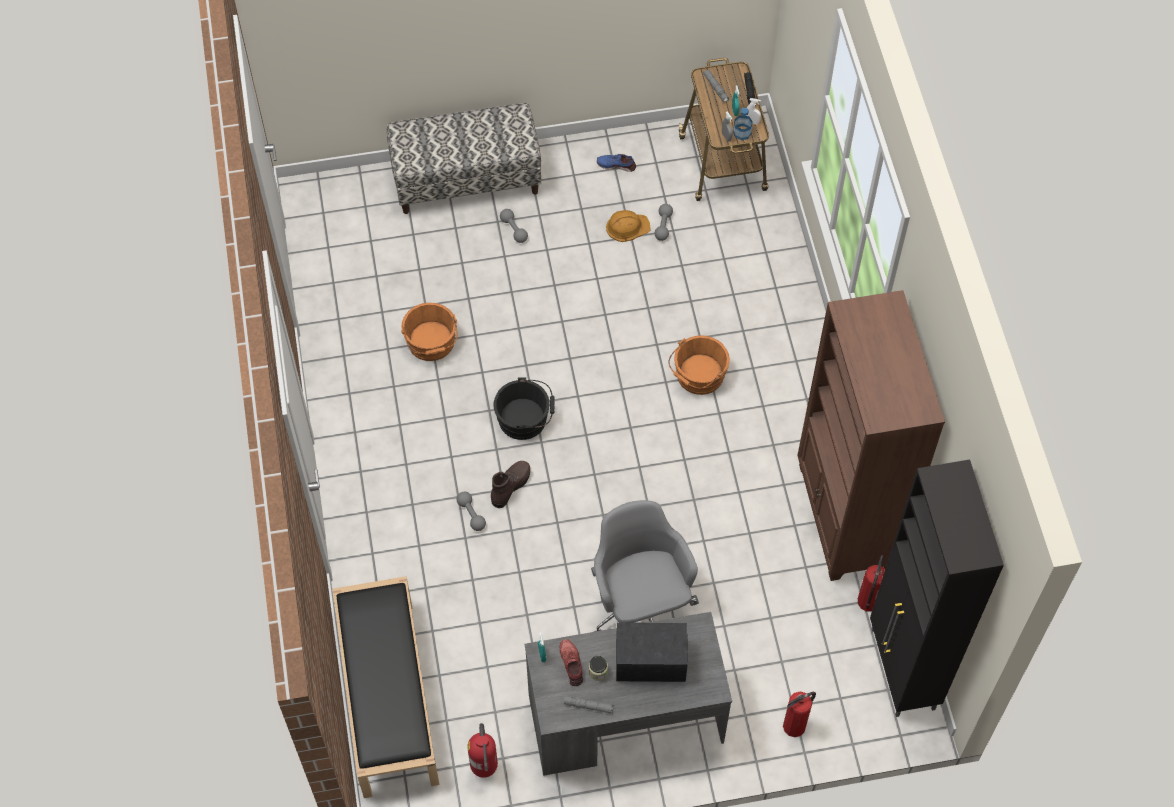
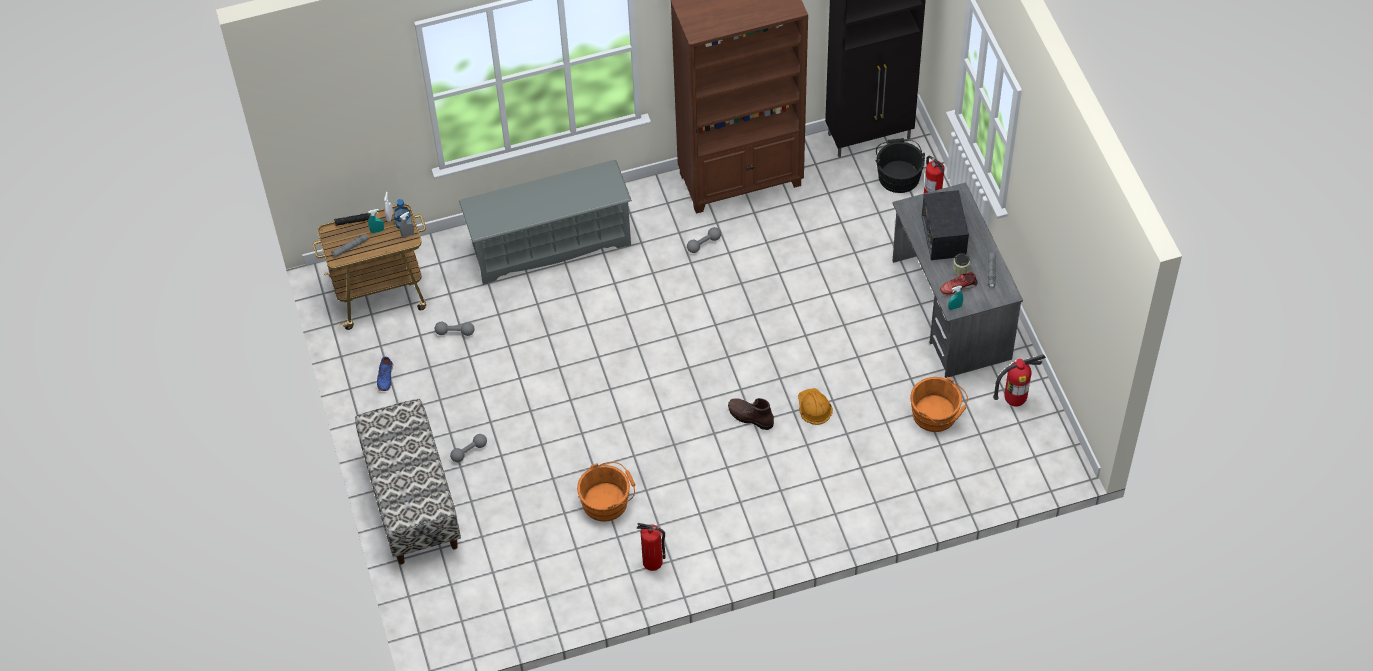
camera: 95 degrees left, 5 degrees down
black bench [333,576,439,798] -> none
grey dumbbell [457,492,486,531] -> grey dumbbell moved to [687,227,721,253]
black bucket [493,378,555,440] -> black bucket moved to [876,138,925,193]
grey office chair [591,500,699,632] -> none
orange hard hat [606,210,650,242] -> orange hard hat moved to [798,388,833,425]
orange bucket [668,335,730,395] -> orange bucket moved to [910,377,968,432]
fire extinguisher [858,555,885,612] -> fire extinguisher moved to [637,523,665,571]
none -> grey shoe rack [459,160,632,285]

